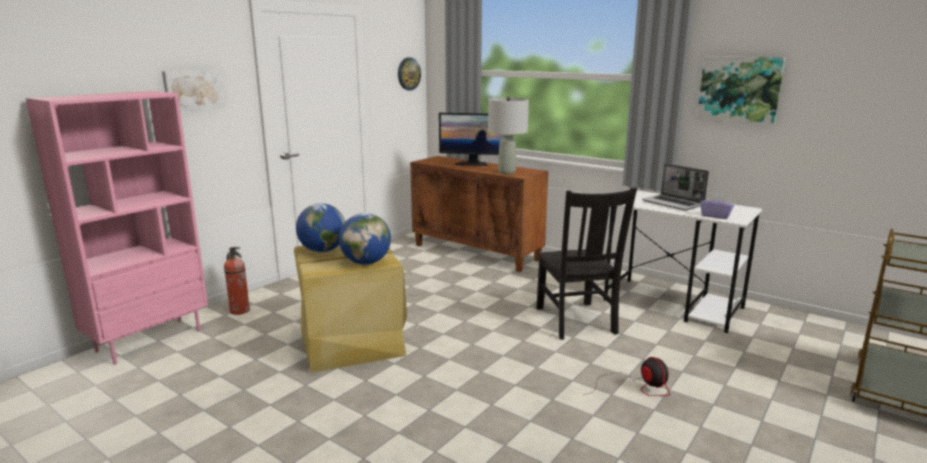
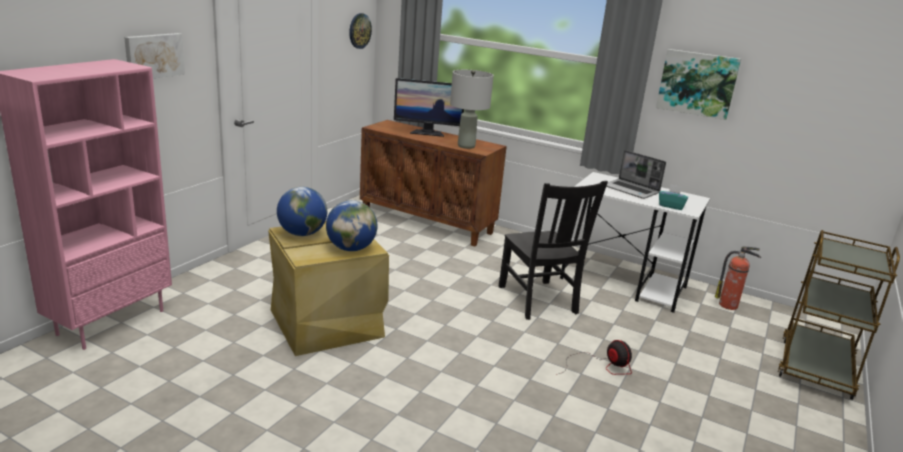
camera: 10 degrees left, 5 degrees up
fire extinguisher [224,247,250,315] -> fire extinguisher moved to [715,247,761,310]
purple tissue box [700,193,734,219] -> turquoise tissue box [659,184,688,210]

